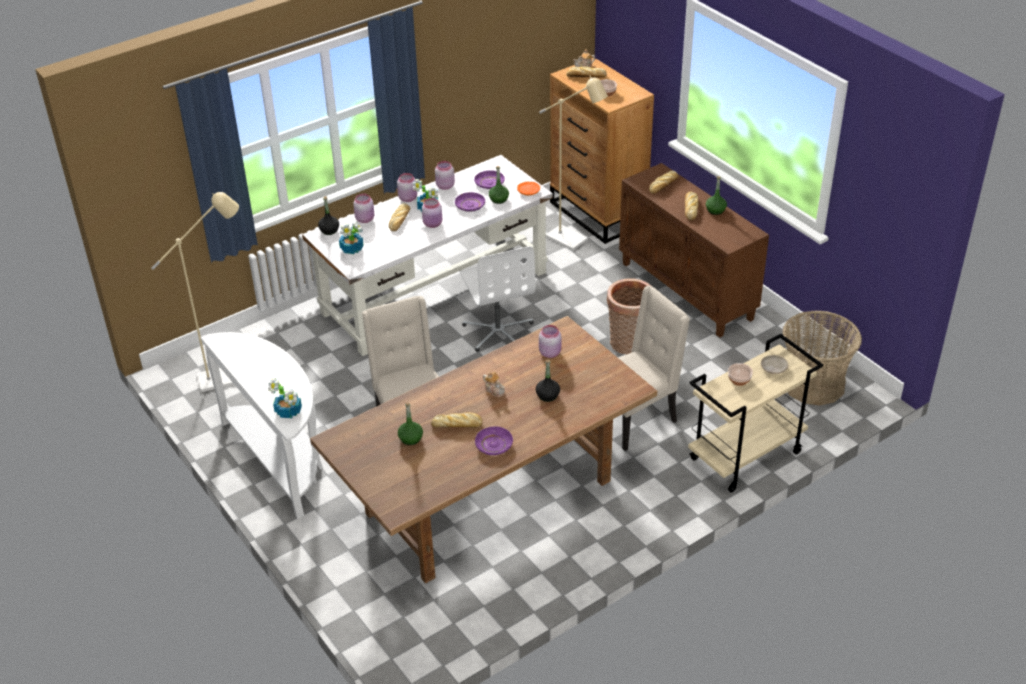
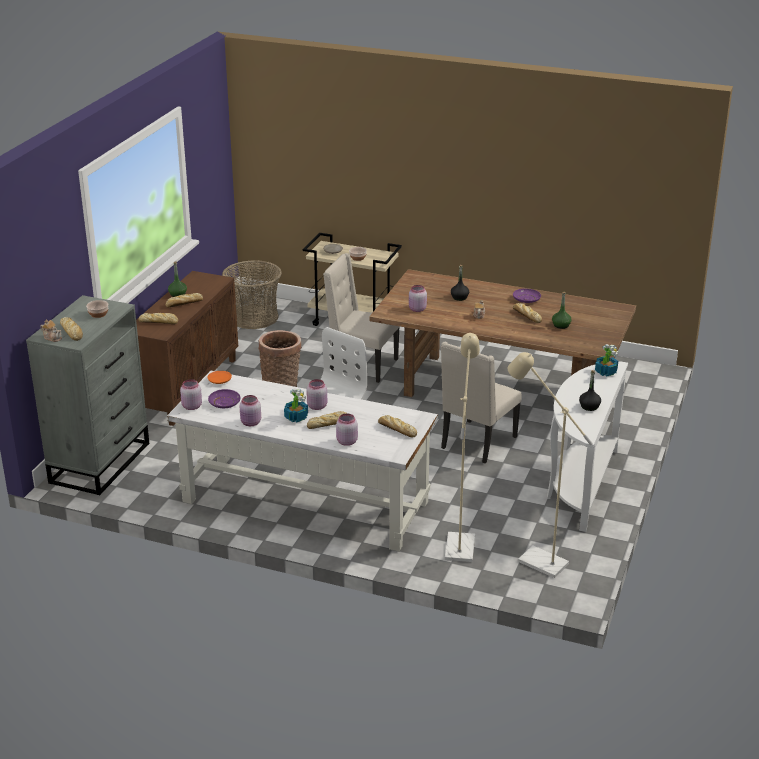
camera: 125 degrees left, 10 degrees down
black bottle [318,196,339,235] -> black bottle moved to [579,370,601,411]
potted plant [339,222,363,254] -> bread [378,415,417,437]
pink jar [397,173,417,202] -> pink jar moved to [180,379,202,410]
purple plate [455,192,485,212] -> none
green bottle [489,166,509,204] -> none
beige floor lamp [539,76,608,250] -> beige floor lamp moved to [445,333,480,562]
brown dresser [550,58,654,244] -> grey dresser [26,295,150,495]

